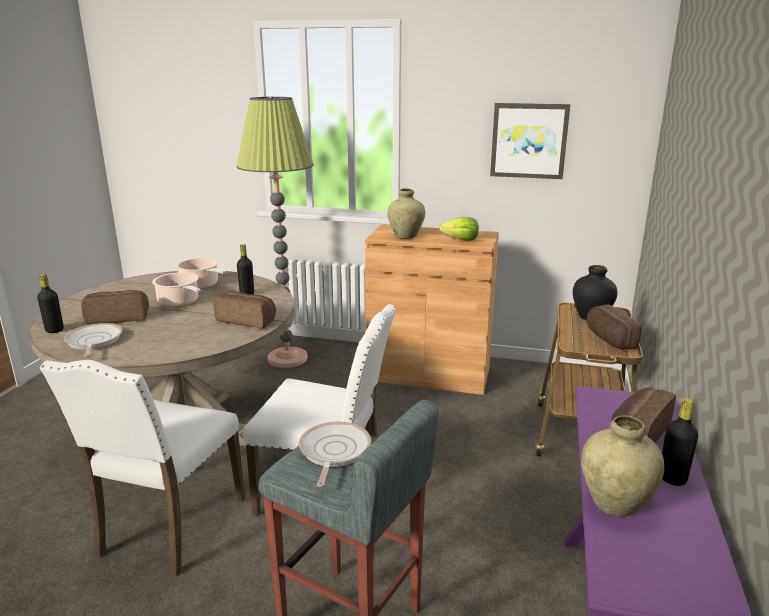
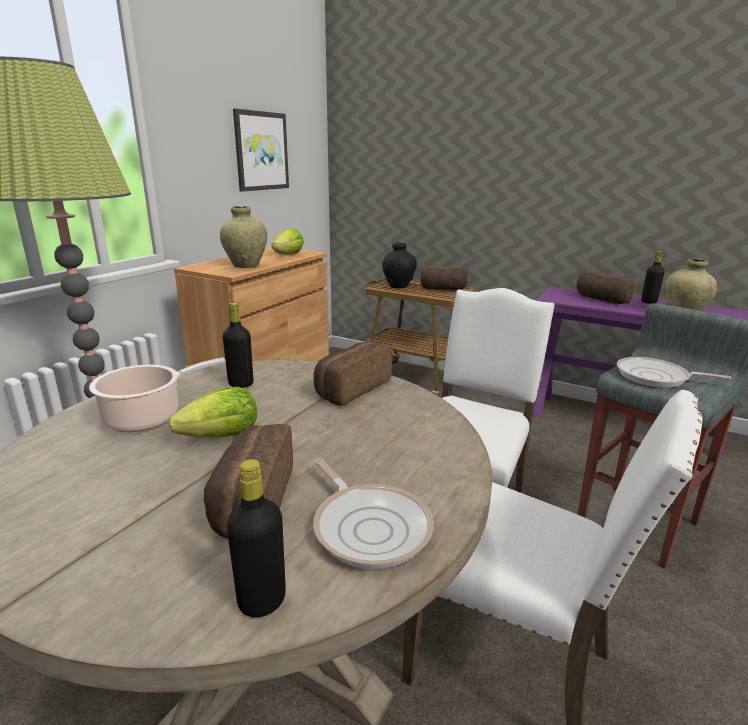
camera: 75 degrees left, 0 degrees up
frying pan [64,323,122,357] -> frying pan turned 120 degrees counterclockwise [313,459,434,569]
cooking pot [152,272,201,307] -> lettuce [169,387,257,437]

